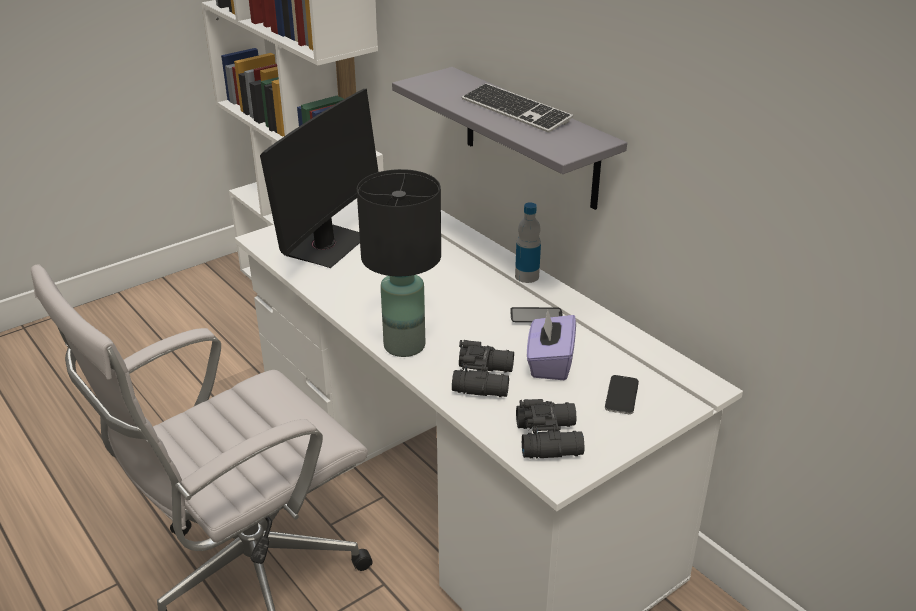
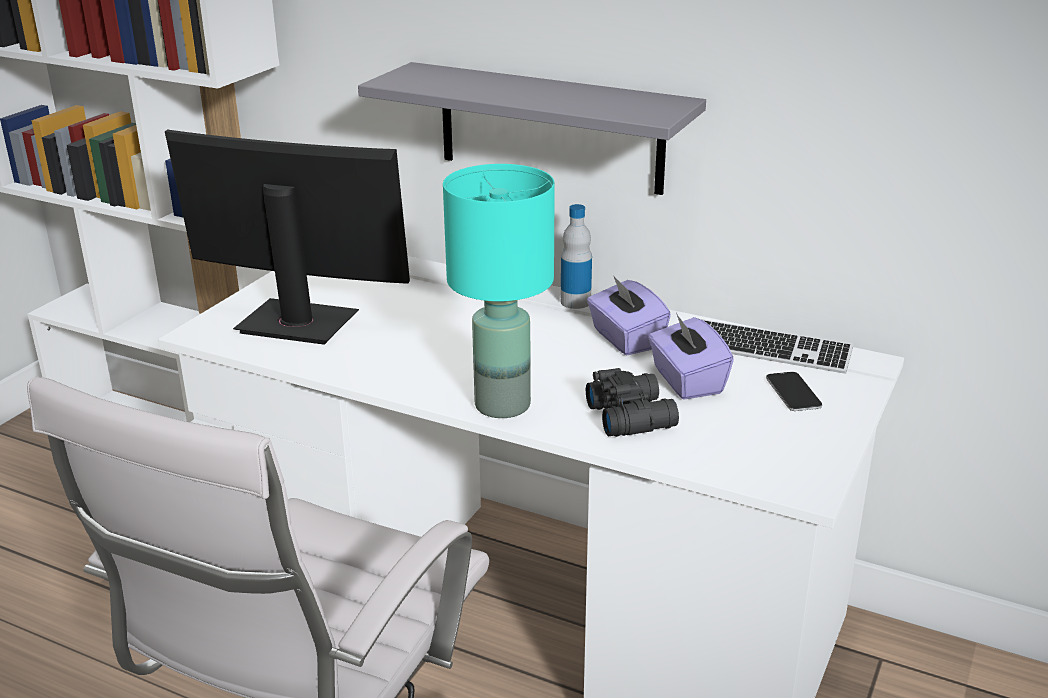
camera: 25 degrees left, 5 degrees down
monitor [260,89,378,268] -> monitor turned 75 degrees counterclockwise [165,130,410,345]
black table lamp [357,169,441,357] -> turquoise table lamp [443,164,555,418]
keyboard [462,83,573,133] -> keyboard moved to [701,319,854,374]
phone [510,307,563,322] -> purple tissue box [587,275,671,355]
black binoculars [516,399,585,459] -> none

